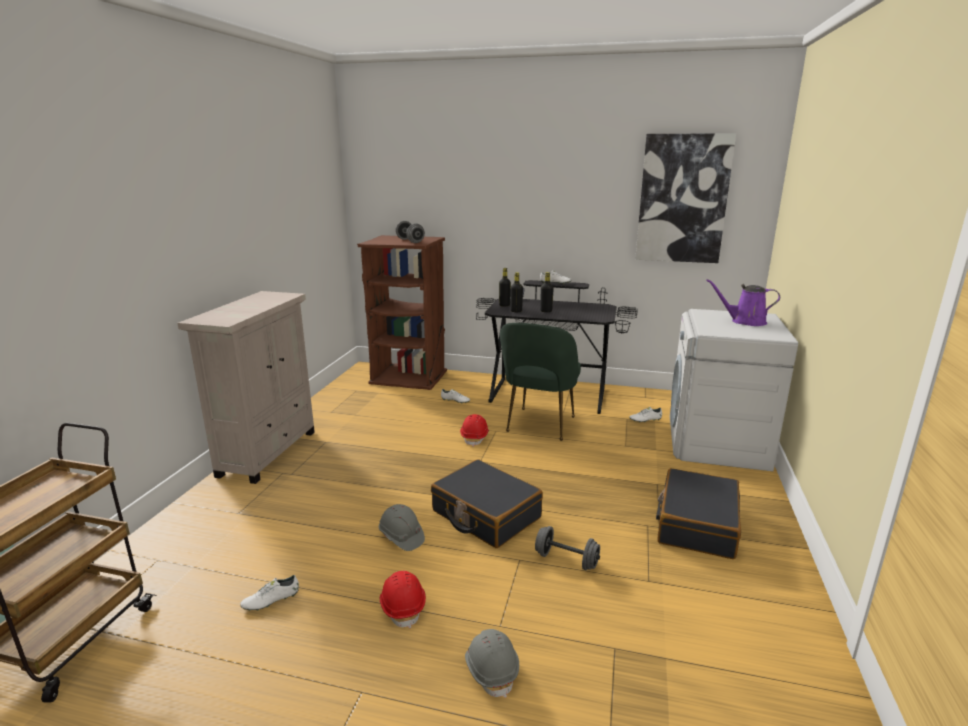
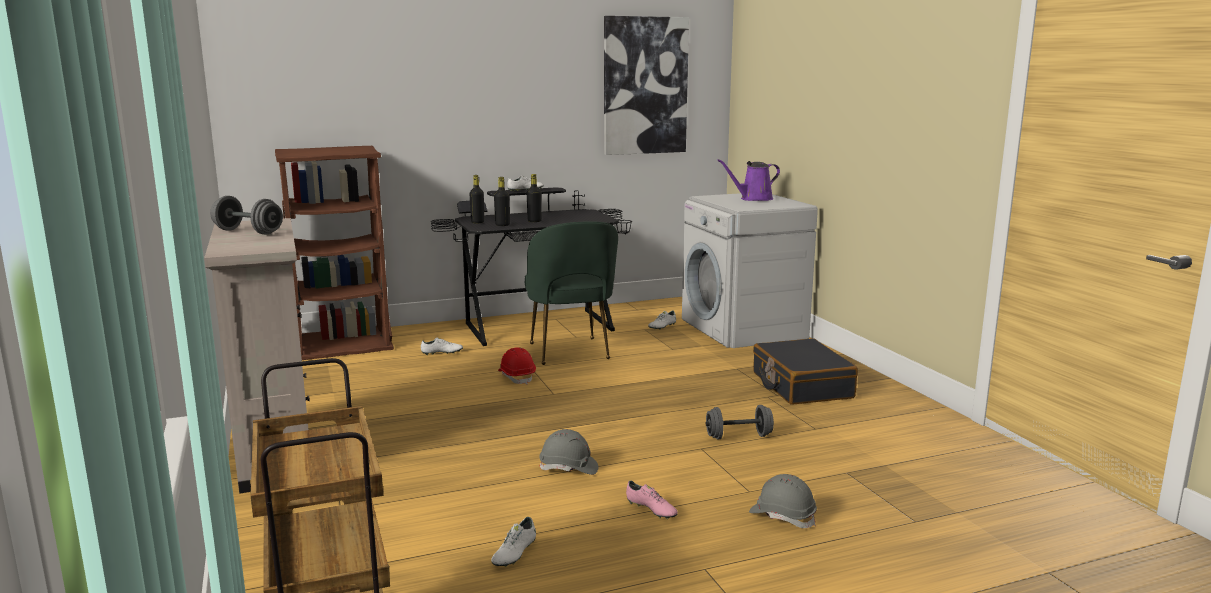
camera: 35 degrees left, 5 degrees down
red hard hat [380,571,426,628] -> pink shoe [626,481,678,519]
grey dumbbell [396,221,425,243] -> grey dumbbell moved to [210,196,283,235]
black suitcase [431,459,543,548] -> none

